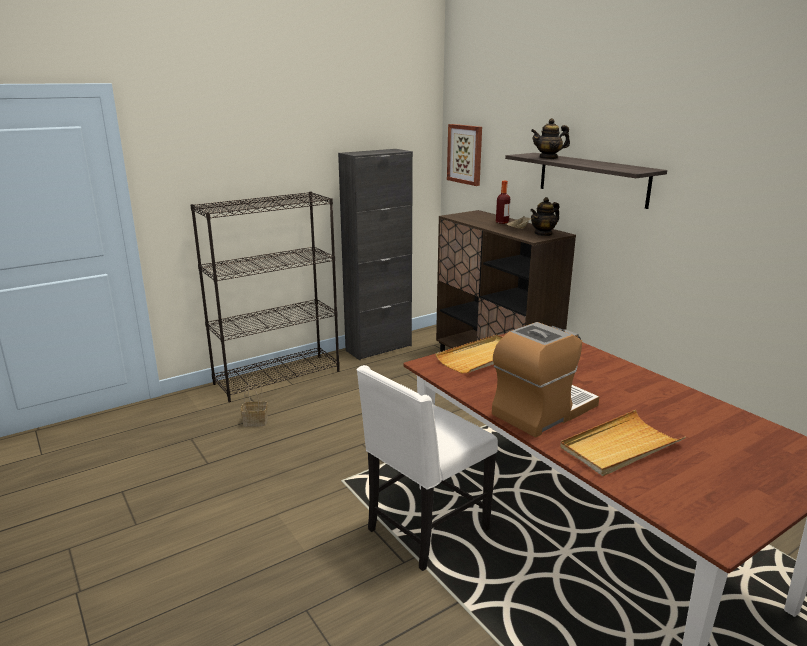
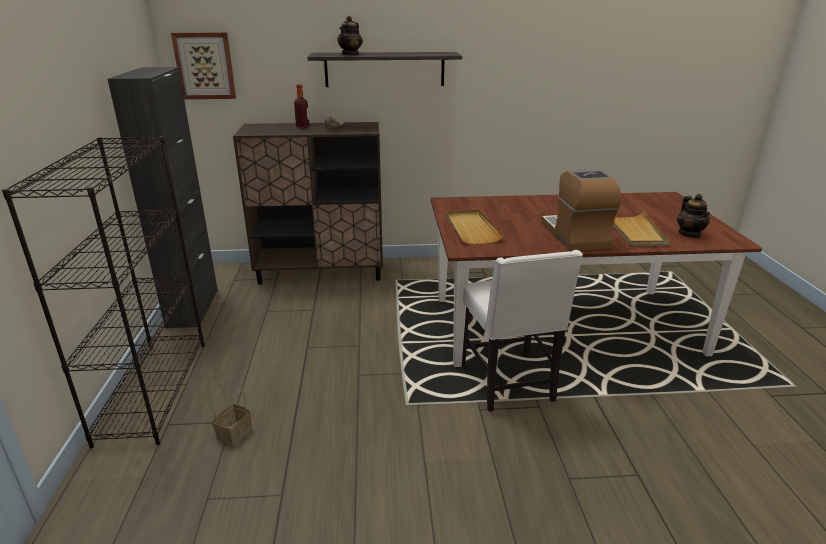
camera: 60 degrees left, 5 degrees up
teapot [530,197,560,236] -> teapot moved to [677,194,710,238]

